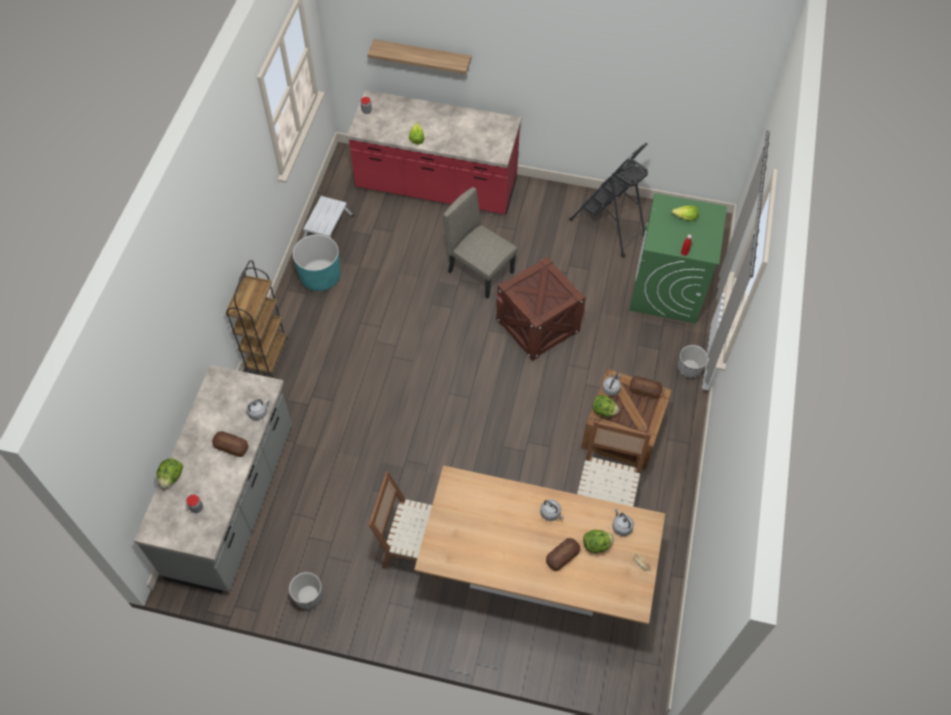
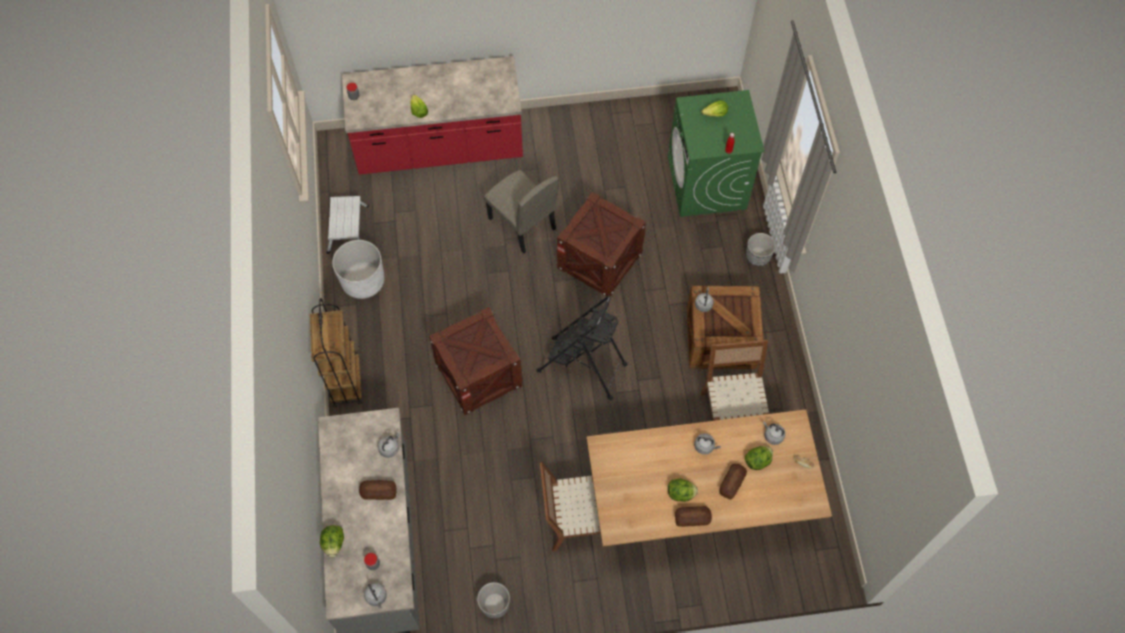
camera: 20 degrees left, 5 degrees up
turquoise planter [293,234,341,291] -> white planter [332,240,385,299]
shelf [367,39,471,74] -> none
beige chair [443,187,518,299] -> beige chair turned 150 degrees counterclockwise [484,170,559,253]
step ladder [569,143,648,258] -> step ladder moved to [536,296,628,400]
lettuce [592,395,619,417] -> lettuce moved to [668,479,698,502]
bread [629,376,663,399] -> bread moved to [675,506,712,527]
none -> grey kettle [364,583,387,609]
none -> crate [429,307,522,416]

